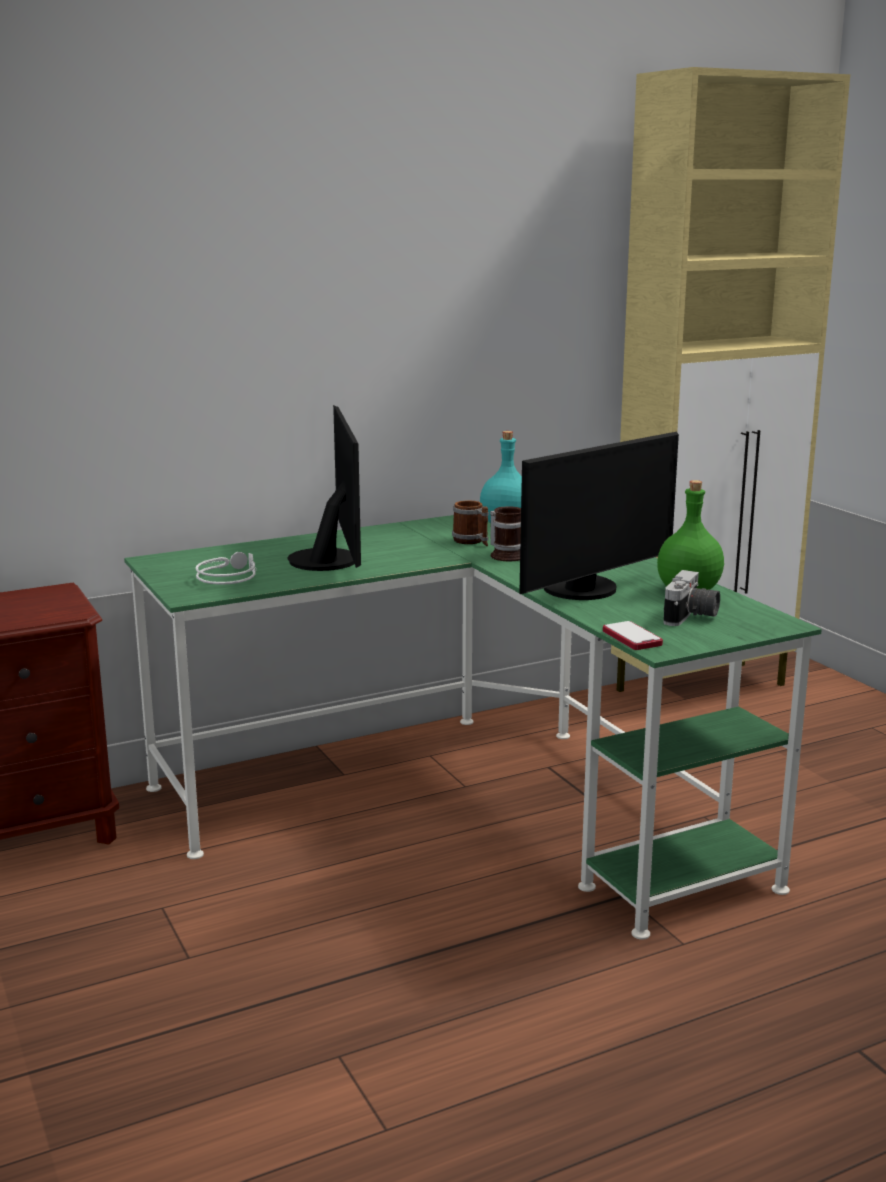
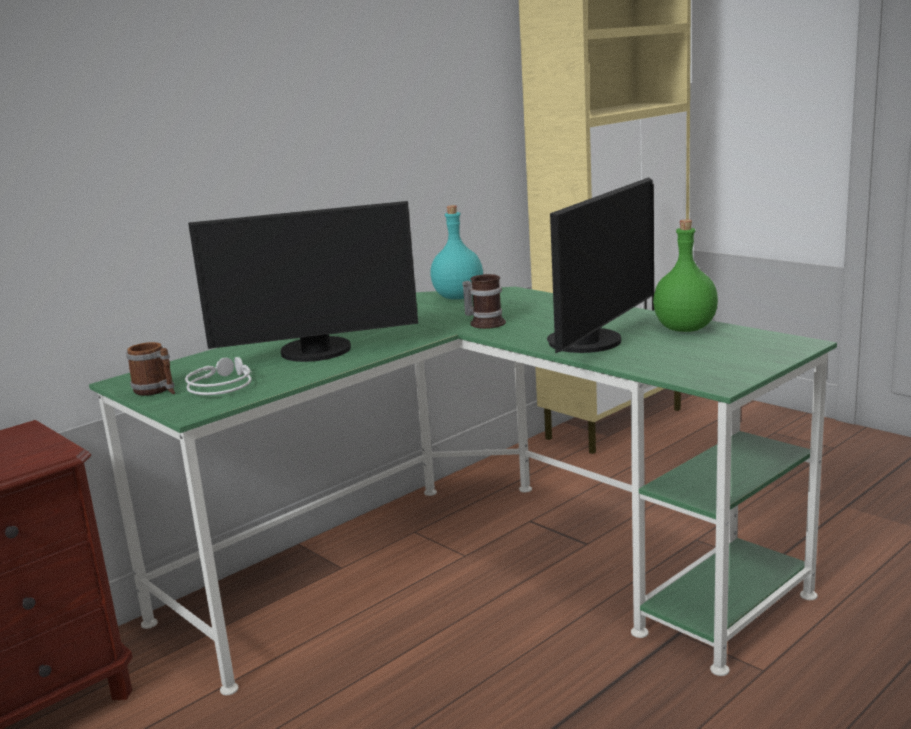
camera: 15 degrees left, 0 degrees up
monitor [287,405,361,571] -> monitor turned 105 degrees clockwise [188,201,418,362]
mug [452,500,489,546] -> mug moved to [126,342,175,396]
phone [603,621,663,650] -> none
camera [663,570,720,626] -> none

